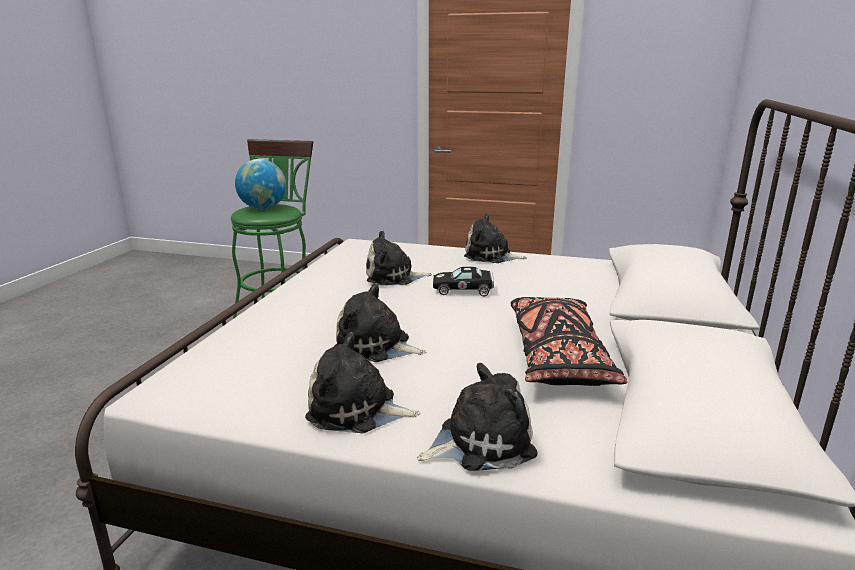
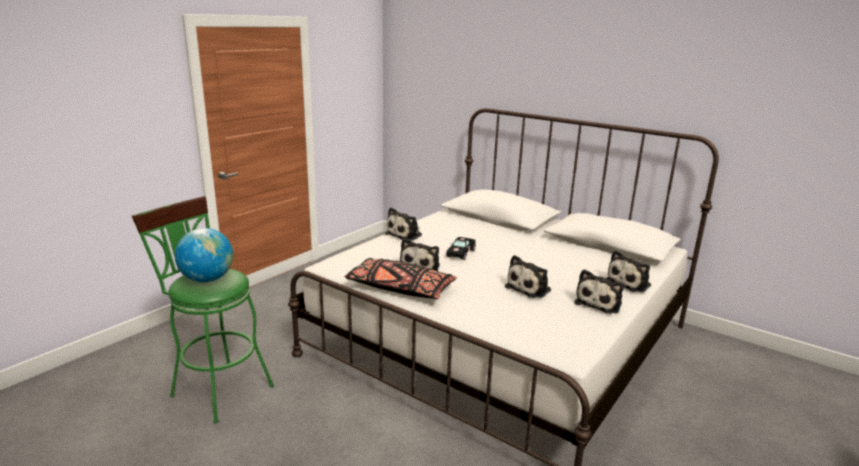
camera: 70 degrees left, 0 degrees up
plush toy [417,363,538,471] -> plush toy turned 135 degrees counterclockwise [606,250,651,292]
black pillow [511,297,628,386] -> black pillow moved to [345,258,457,299]

